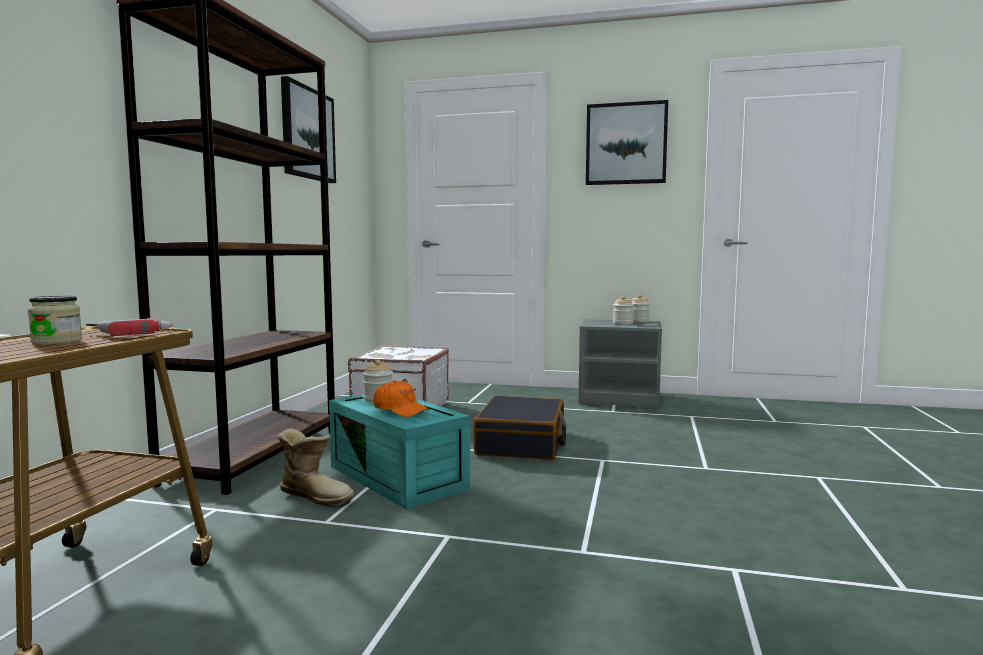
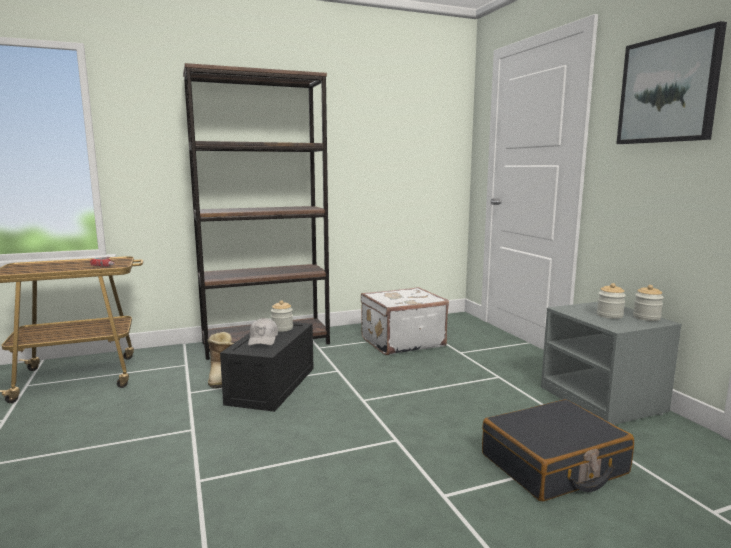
camera: 55 degrees right, 5 degrees up
jar [28,296,82,345] -> none
picture [281,76,336,183] -> none
turquoise storage box [329,394,470,510] -> black storage box [220,322,314,412]
orange cap [373,380,430,417] -> white cap [248,318,278,346]
black suitcase [473,396,566,460] -> black suitcase moved to [482,399,634,502]

